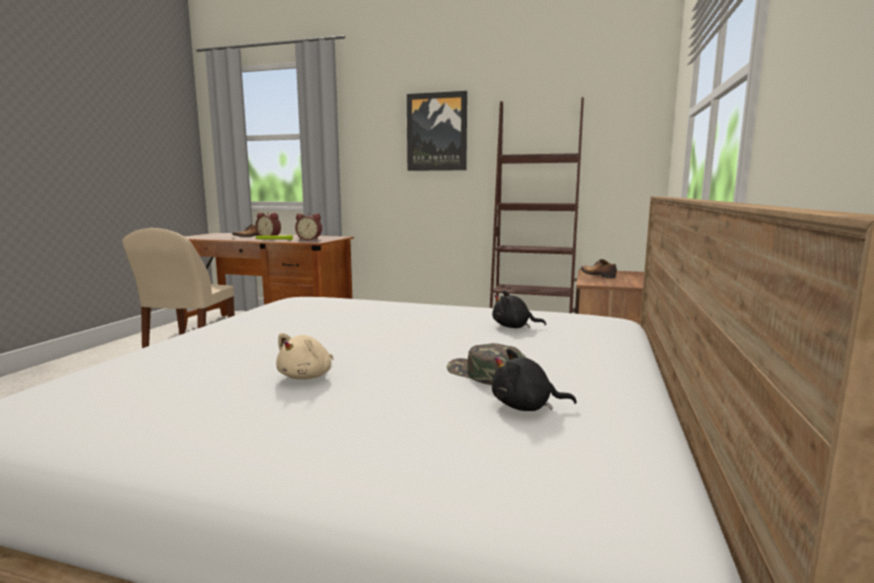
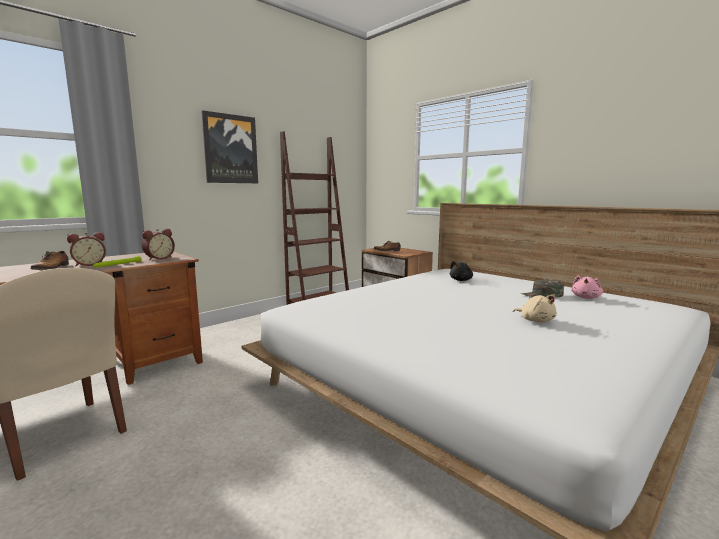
camera: 60 degrees left, 0 degrees up
black plush toy [492,349,577,411] -> pink plush toy [572,275,603,299]

